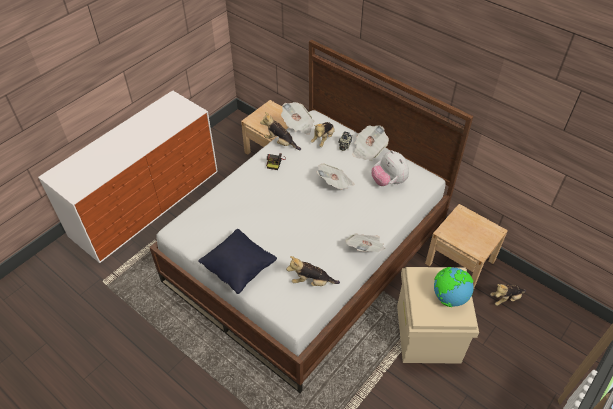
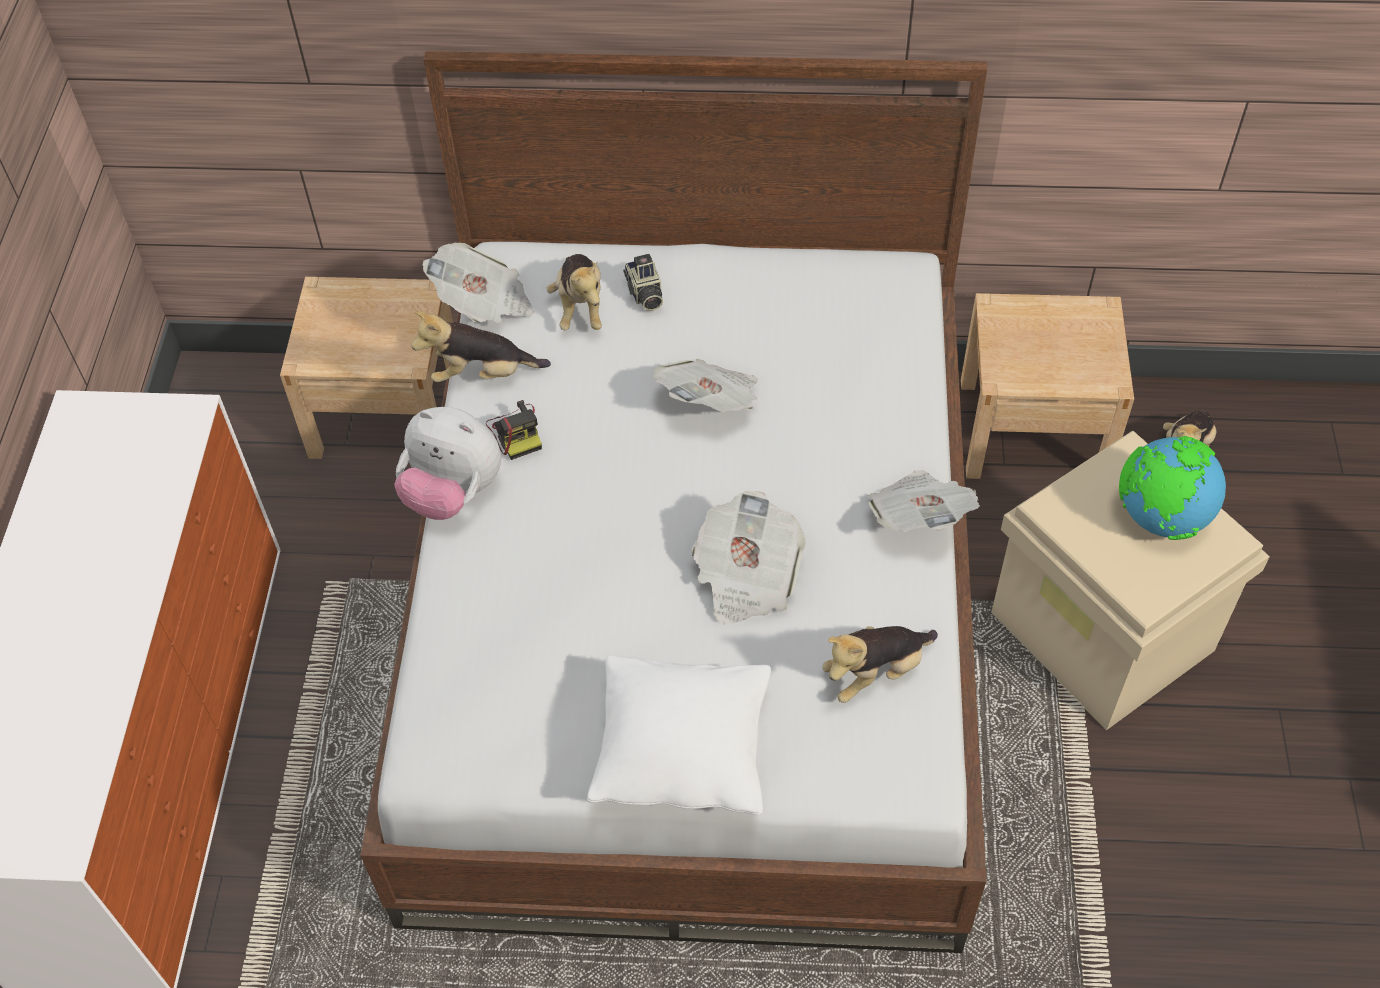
camera: 35 degrees left, 5 degrees up
black pillow [198,229,277,294] -> white pillow [587,655,771,815]
newspaper [352,125,389,161] -> newspaper moved to [692,491,806,624]
plush toy [371,150,409,186] -> plush toy moved to [394,407,501,520]

